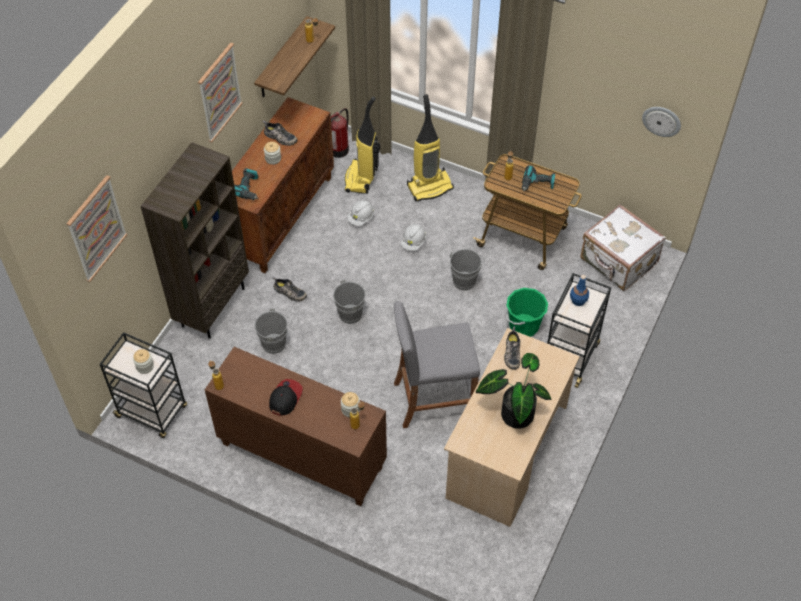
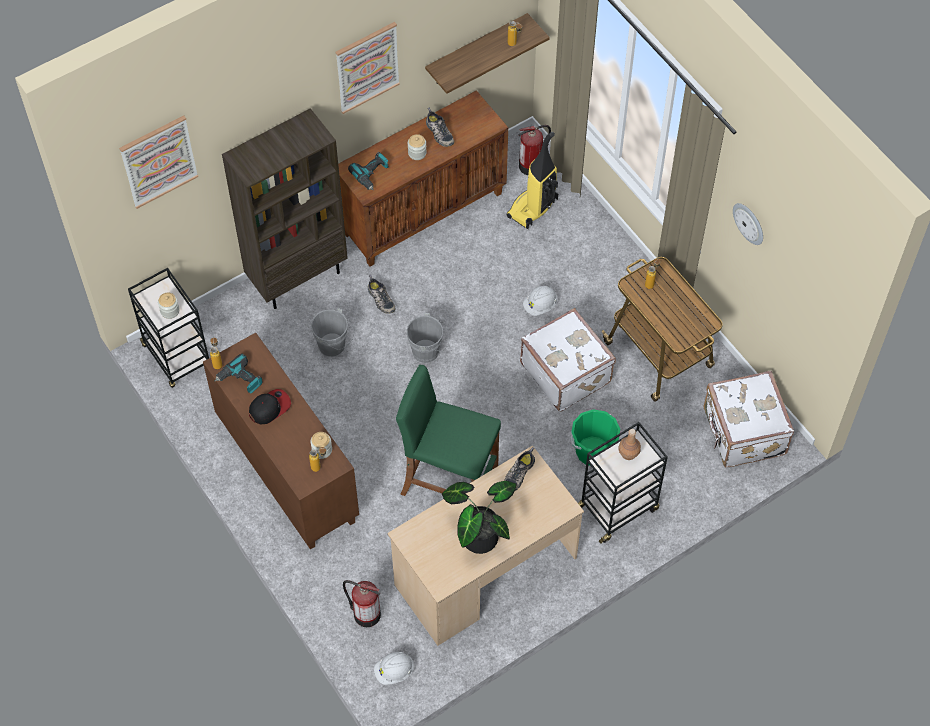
camera: 30 degrees right, 5 degrees up
white hard hat [347,200,374,226] -> white hard hat moved to [374,652,414,685]
grey stool [394,301,480,428] -> green stool [396,365,501,496]
vacuum cleaner [407,94,454,201] -> none
grey bucket [450,249,485,291] -> white suitcase [520,308,616,412]
power drill [522,165,556,191] -> power drill moved to [215,353,263,394]
blue bottle [570,275,589,306] -> brown bottle [619,429,641,460]
wall clock [642,107,681,137] -> wall clock moved to [733,203,763,245]
none -> fire extinguisher [343,580,381,627]

